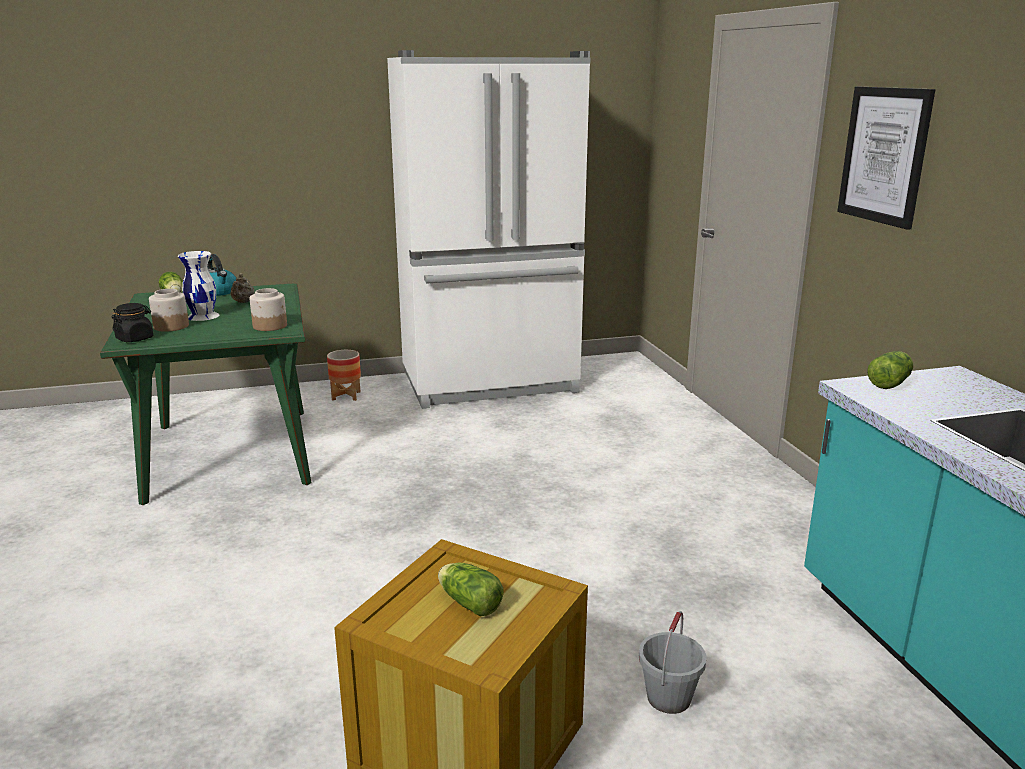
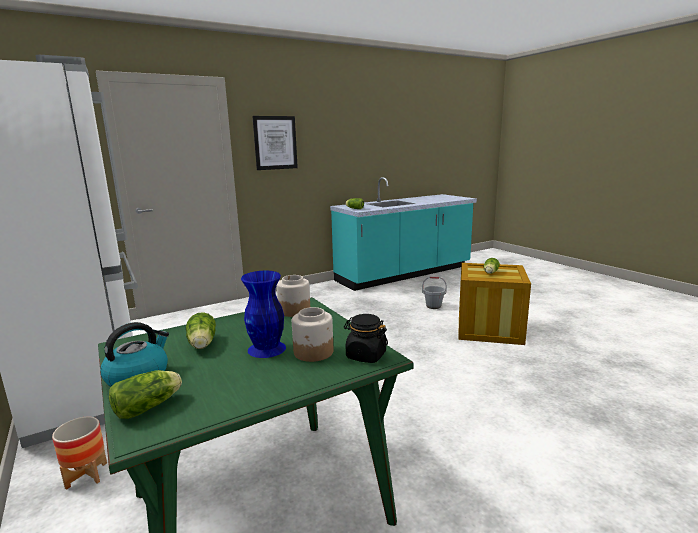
camera: 105 degrees left, 5 degrees down
white vase [178,251,219,321] -> blue vase [241,271,286,358]
beige teapot [230,273,254,303] -> lettuce [186,312,216,349]

